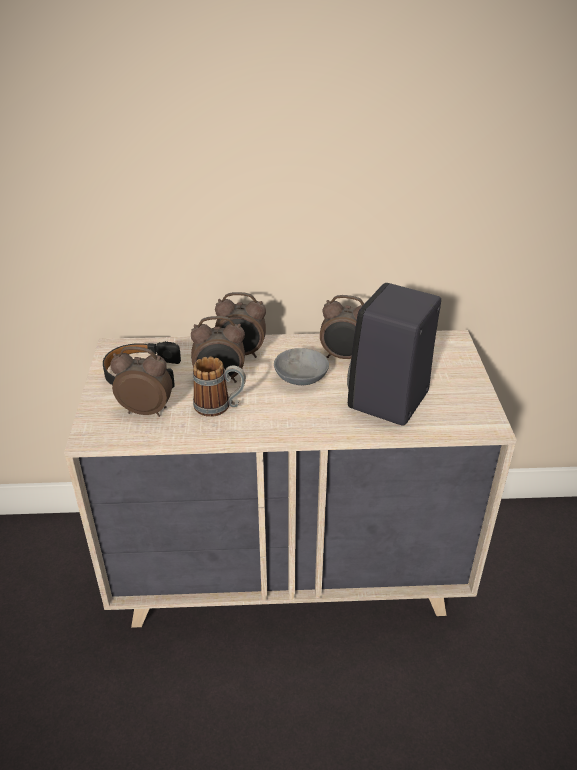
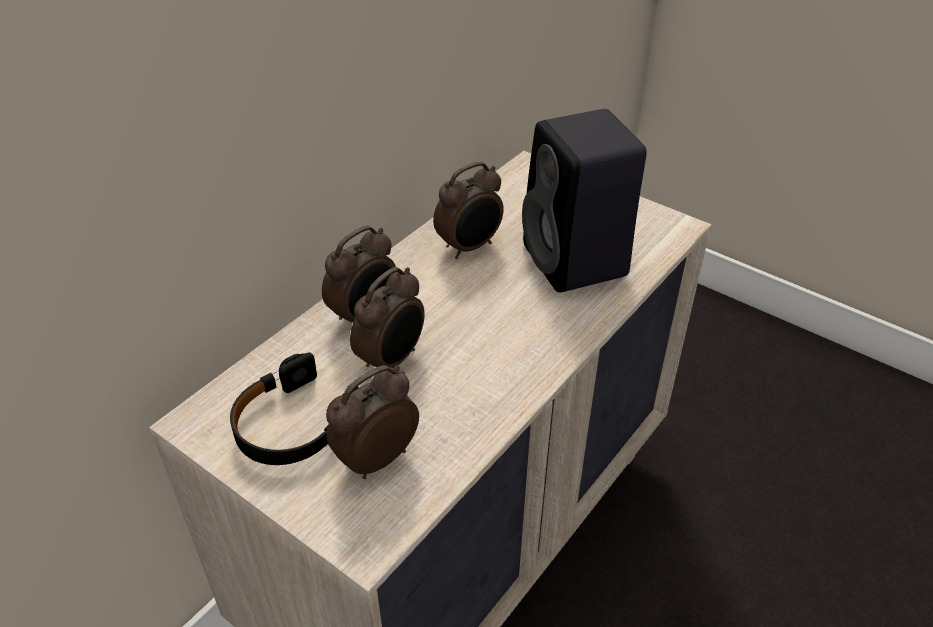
camera: 50 degrees left, 5 degrees up
mug [193,357,246,417] -> none
grey bowl [274,348,329,385] -> none

